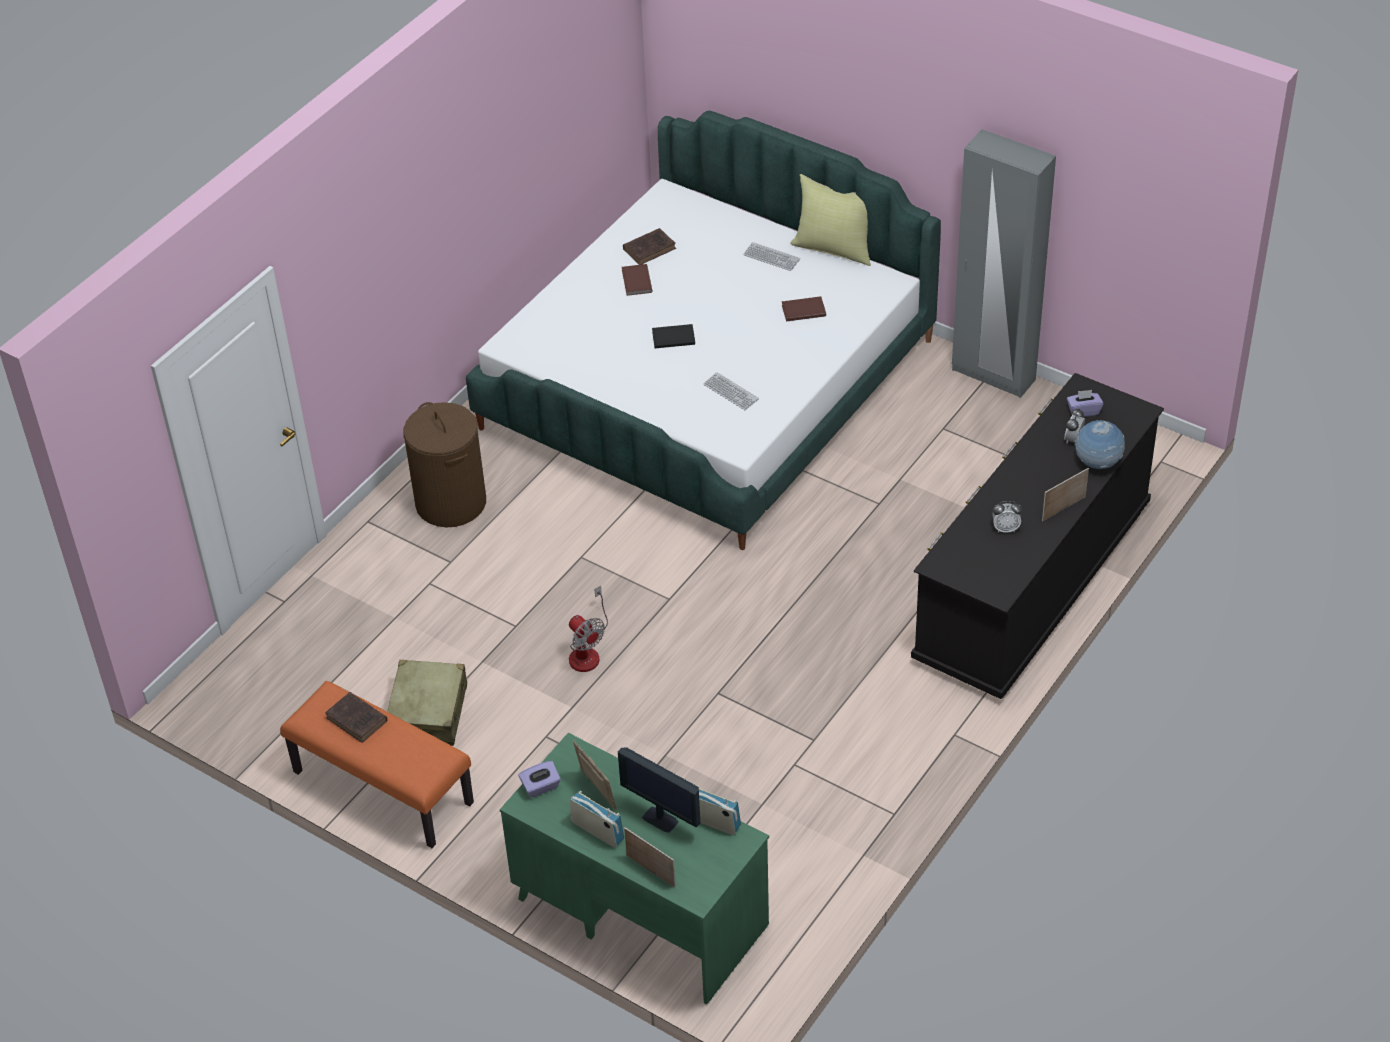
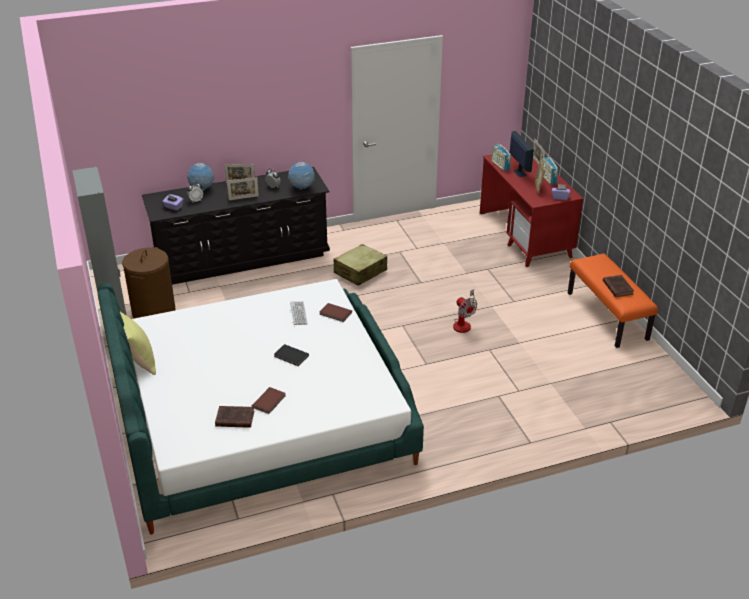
camera: 145 degrees left, 10 degrees down
beige suitcase [387,660,467,746] -> beige suitcase moved to [334,244,387,286]
brown laundry basket [403,402,486,527] -> brown laundry basket moved to [122,247,176,318]
green desk [500,733,769,1005] -> red desk [480,151,584,267]
fan [569,586,608,672] -> fan turned 150 degrees clockwise [453,289,477,333]
keyboard [743,242,800,271] -> none
brown book [782,296,826,322] -> brown book moved to [319,303,352,322]
none -> picture frame [227,177,259,200]
none -> globe [288,162,315,190]

